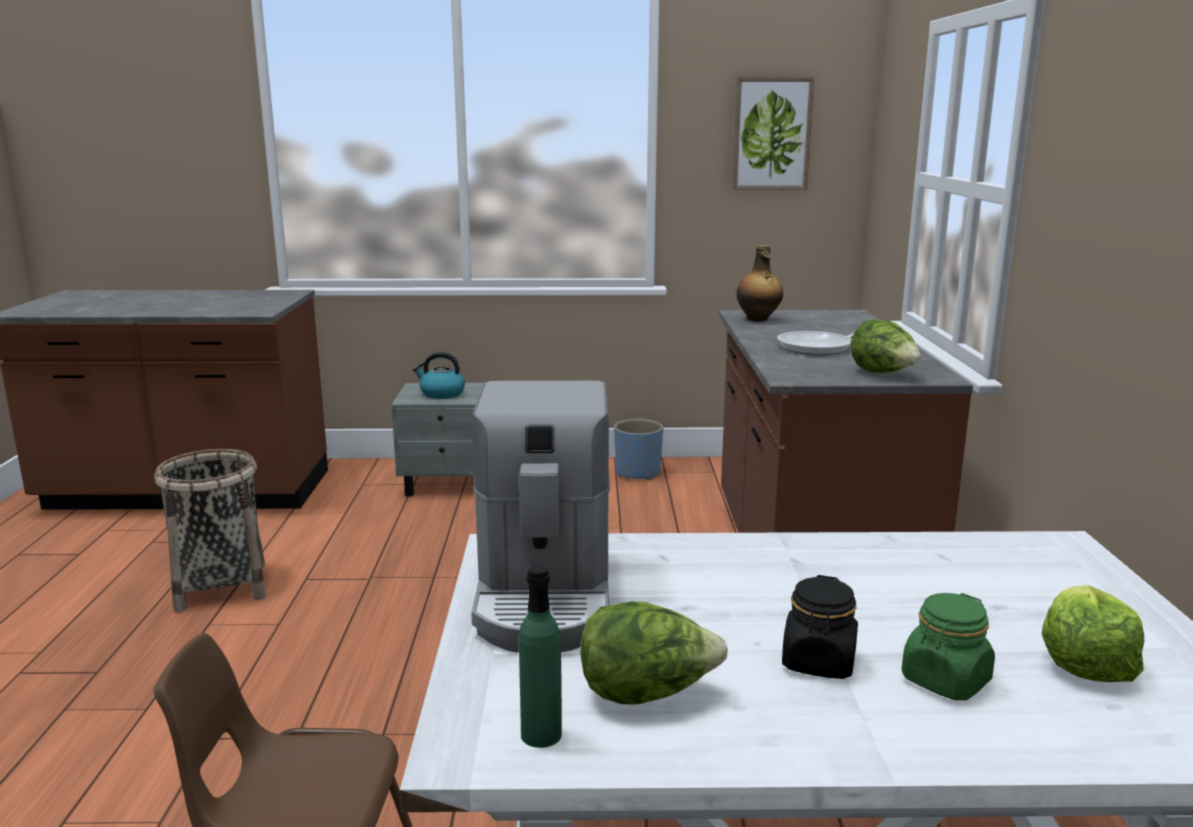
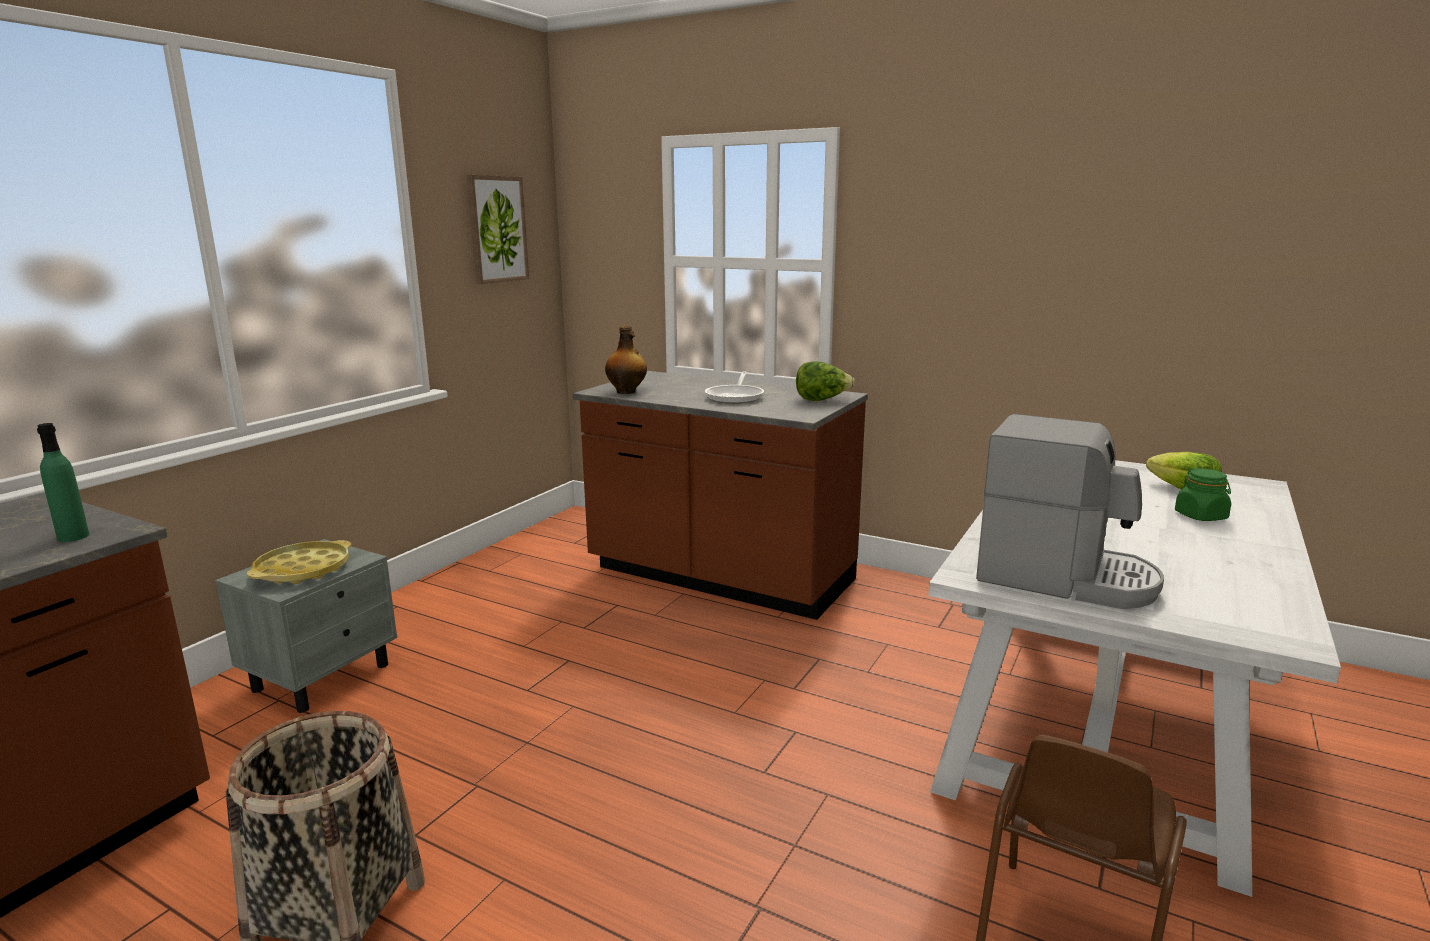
camera: 60 degrees left, 0 degrees up
kettle [413,352,465,399] -> yellow tray [247,540,352,584]
green bottle [519,565,562,748] -> green bottle moved to [37,423,89,542]
lettuce [580,601,728,705] -> none
blue planter [614,419,663,481] -> none
black jar [782,575,858,679] -> none

